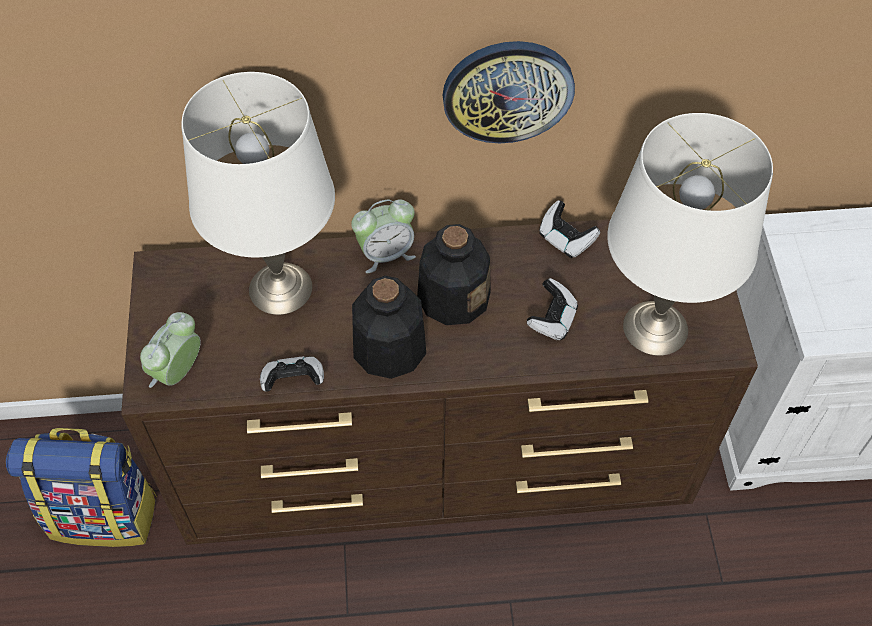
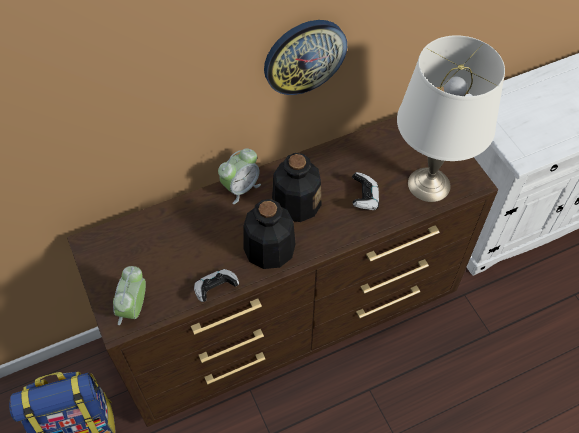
camera: 20 degrees left, 0 degrees up
white table lamp [181,72,335,315] -> none
game controller [539,200,600,258] -> none

